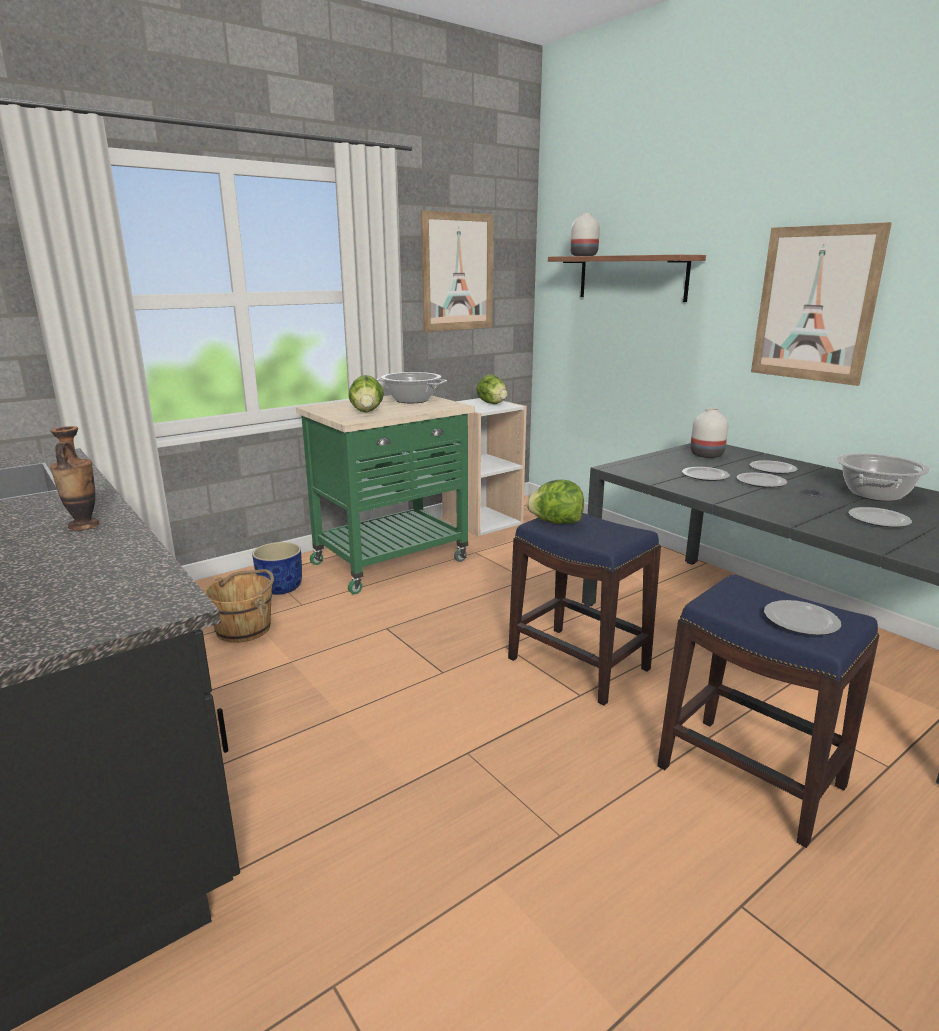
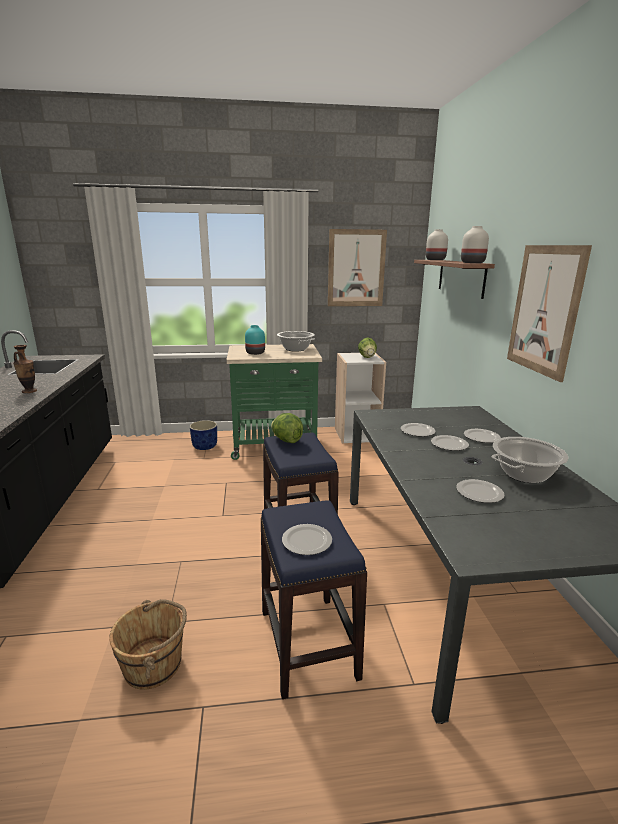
camera: 30 degrees right, 0 degrees up
brown bucket [204,569,274,643] -> brown bucket moved to [109,599,187,690]
lettuce [349,375,384,413] -> turquoise vase [245,325,265,355]
white vase [690,408,728,458] -> white vase moved to [461,226,489,263]

